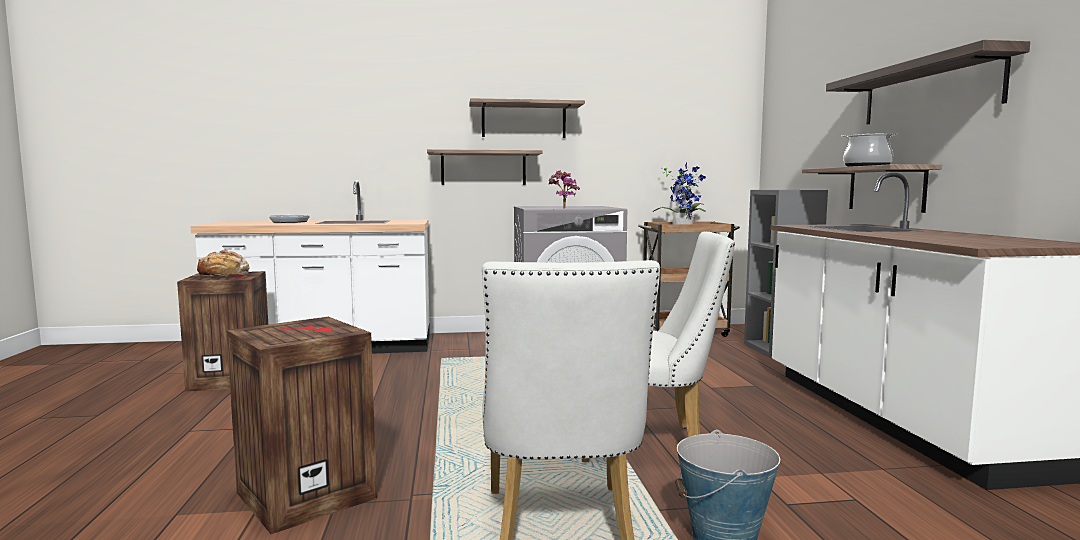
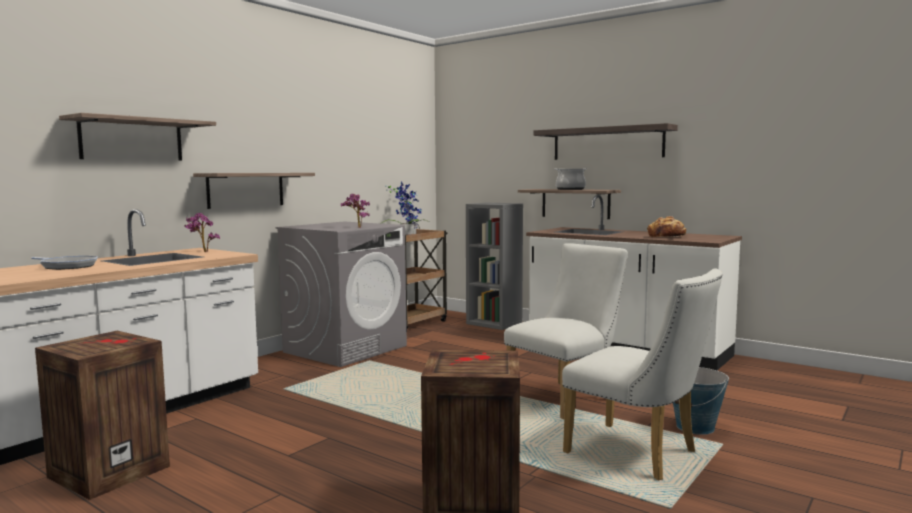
camera: 45 degrees left, 0 degrees up
bread [194,250,249,276] -> bread moved to [647,216,686,238]
shelf [469,98,585,138] -> shelf moved to [59,113,216,161]
none -> potted plant [184,213,220,252]

